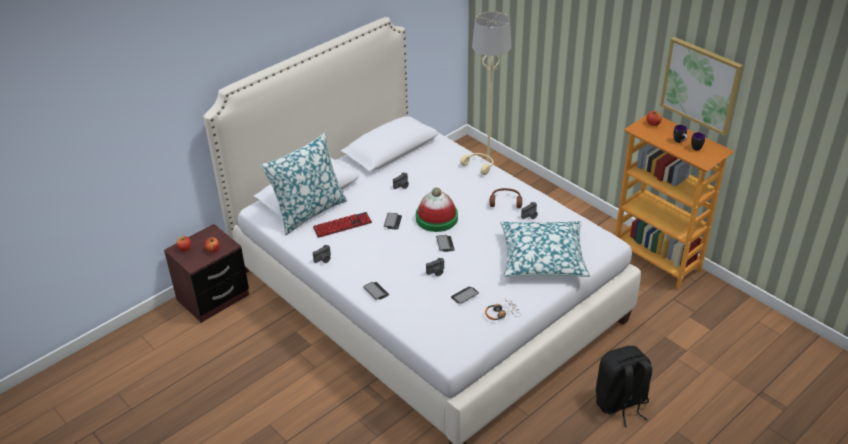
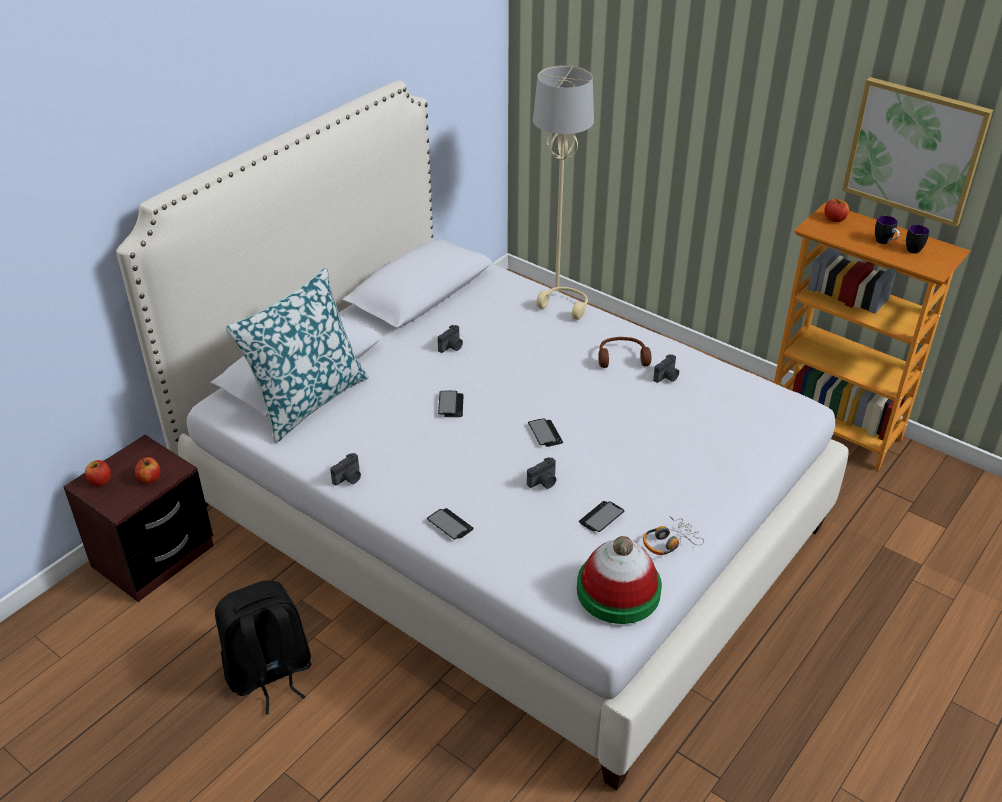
camera: 10 degrees left, 0 degrees up
keyboard [313,212,372,238] -> none
hat [416,187,458,232] -> hat moved to [577,536,662,624]
pillow [500,221,590,277] -> none
black backpack [596,346,652,427] -> black backpack moved to [215,580,312,715]

